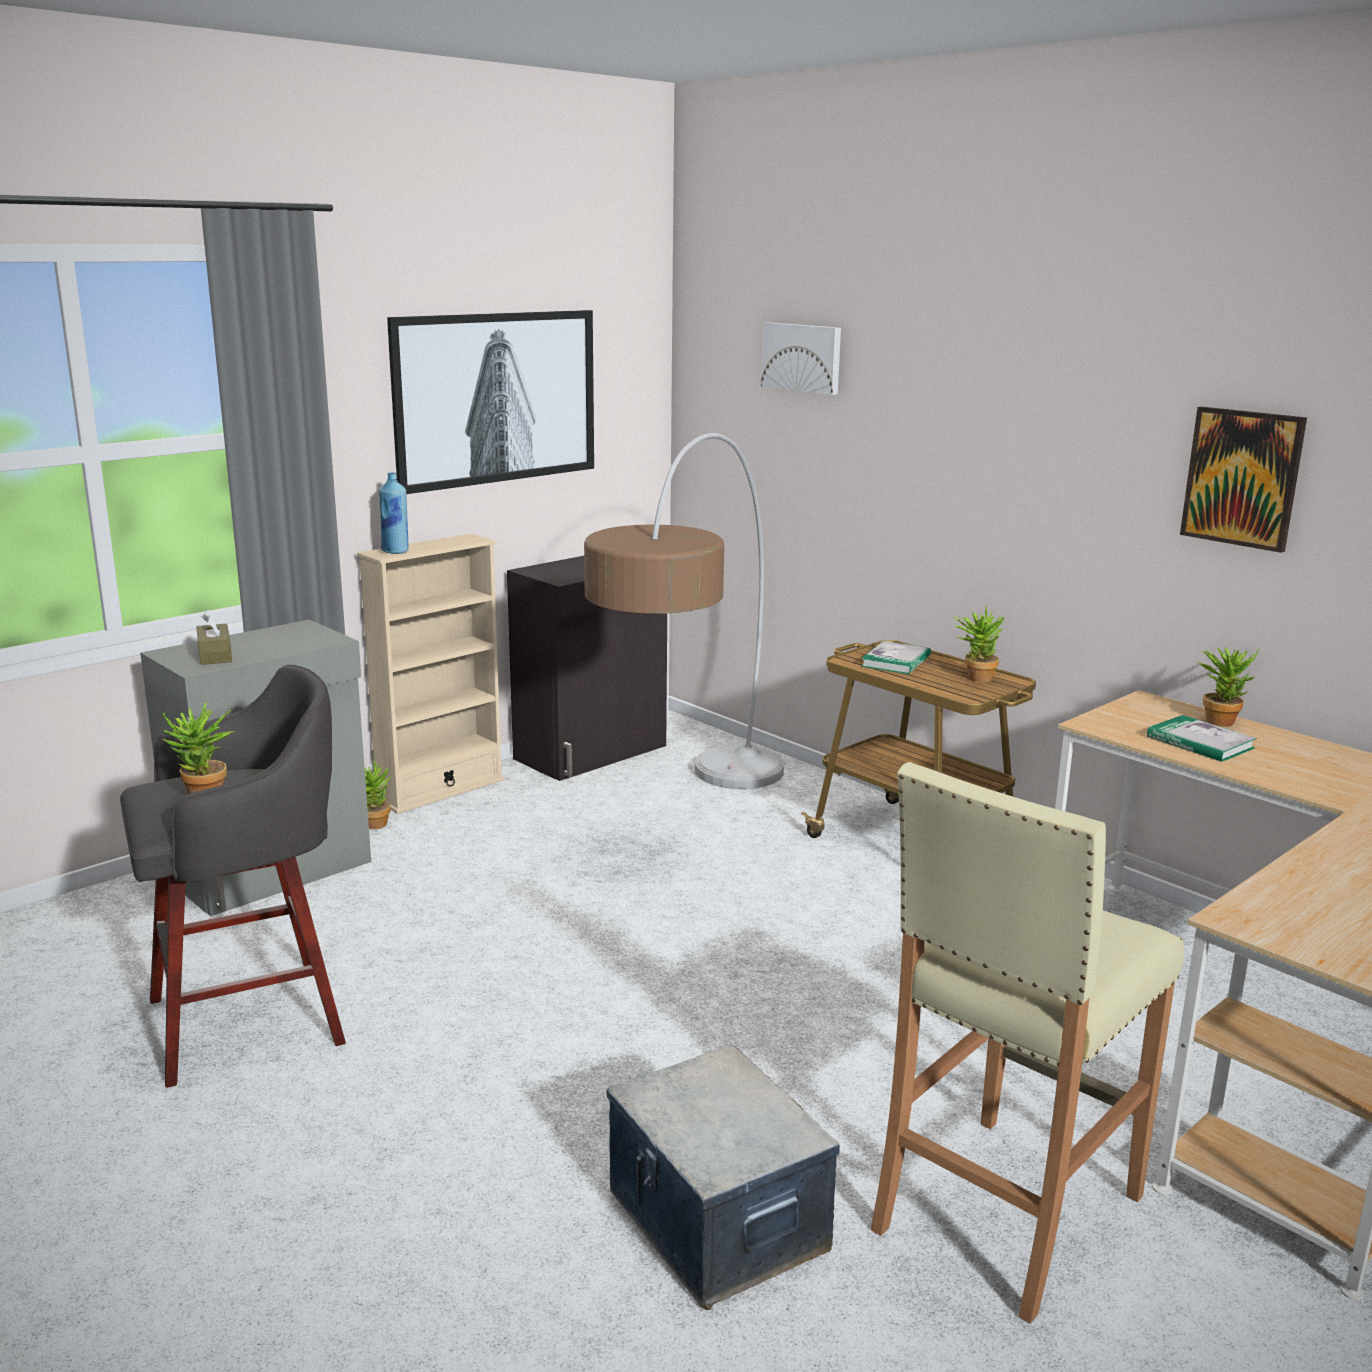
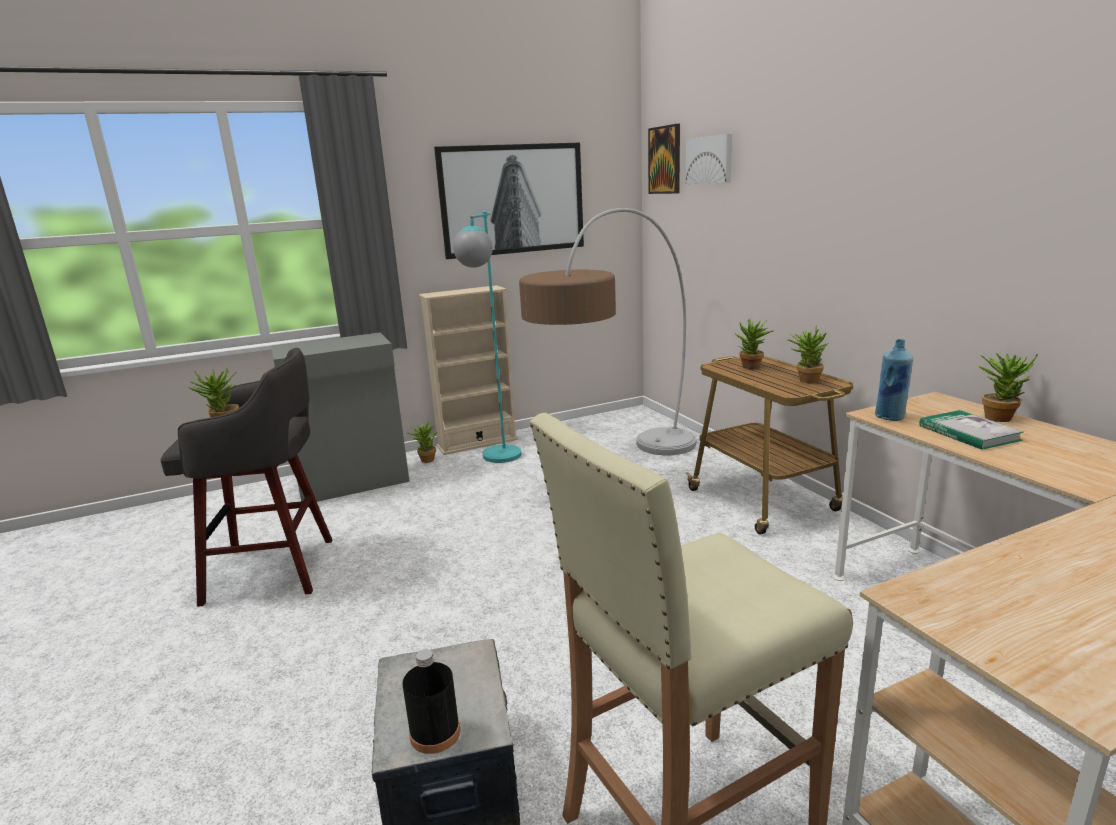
camera: 20 degrees right, 0 degrees up
brown tissue box [196,609,232,665] -> none
blue bottle [379,472,409,554] -> blue bottle moved to [875,339,913,421]
black cabinet [507,556,667,781] -> none
book [861,641,931,674] -> potted plant [735,318,773,369]
picture [1180,406,1307,553] -> picture moved to [648,124,680,194]
none -> black bottle [402,649,460,754]
none -> turquoise floor lamp [453,212,521,463]

